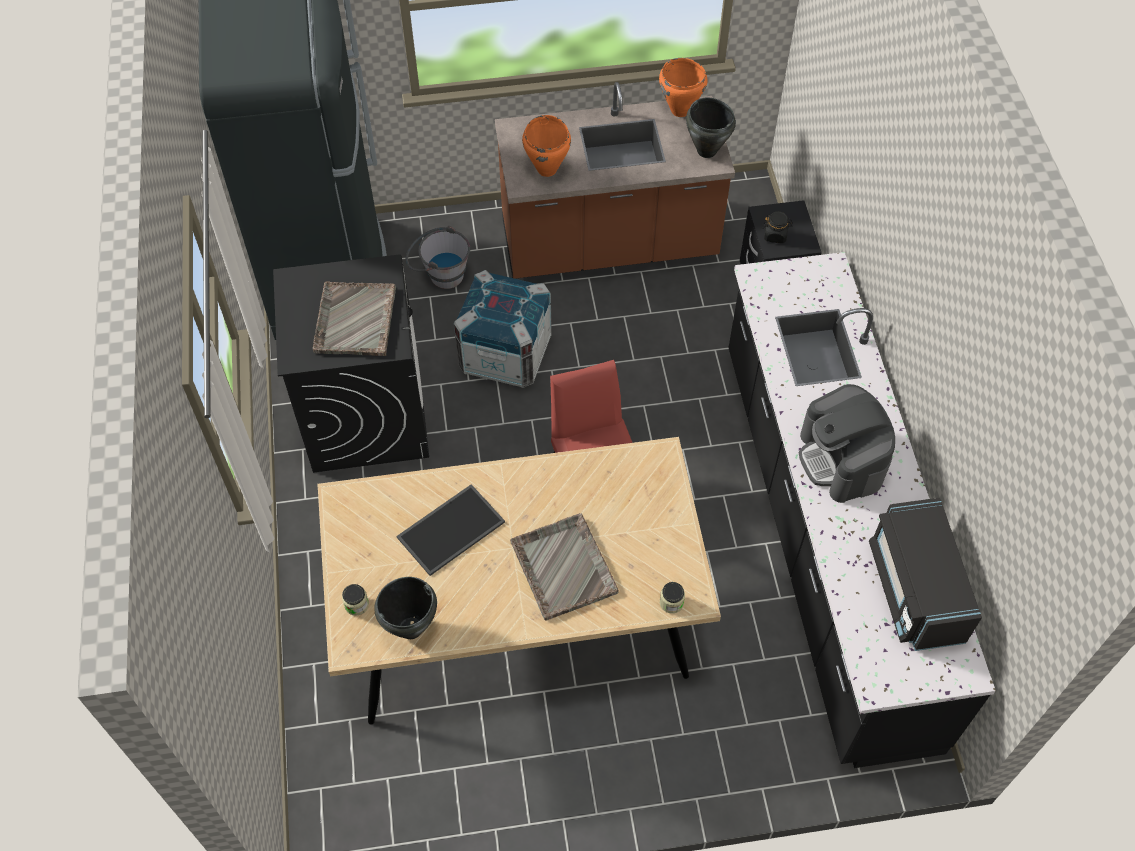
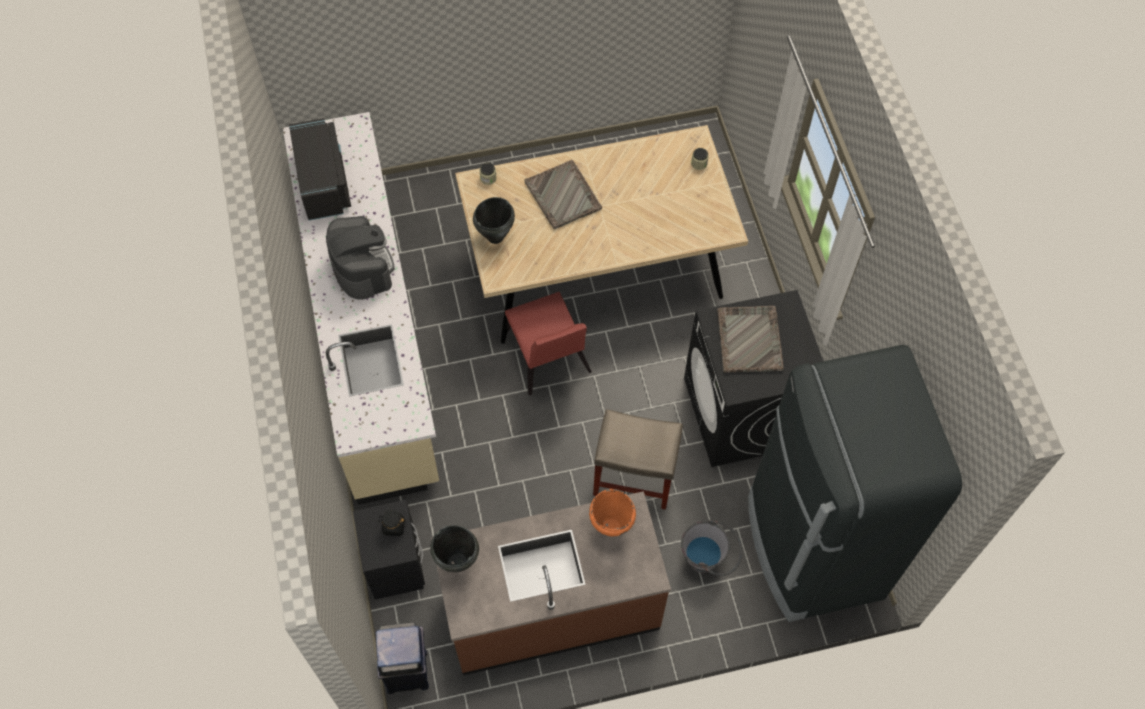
camera: 175 degrees right, 5 degrees up
black cooking pot [374,577,437,639] -> black cooking pot moved to [473,197,515,244]
tray [396,484,505,576] -> none
crate [454,270,552,388] -> beige stool [593,409,683,510]
orange cooking pot [659,58,708,117] -> none
black counter [728,252,996,768] -> beige counter [283,112,439,505]
none -> blue trash can [376,622,429,694]

